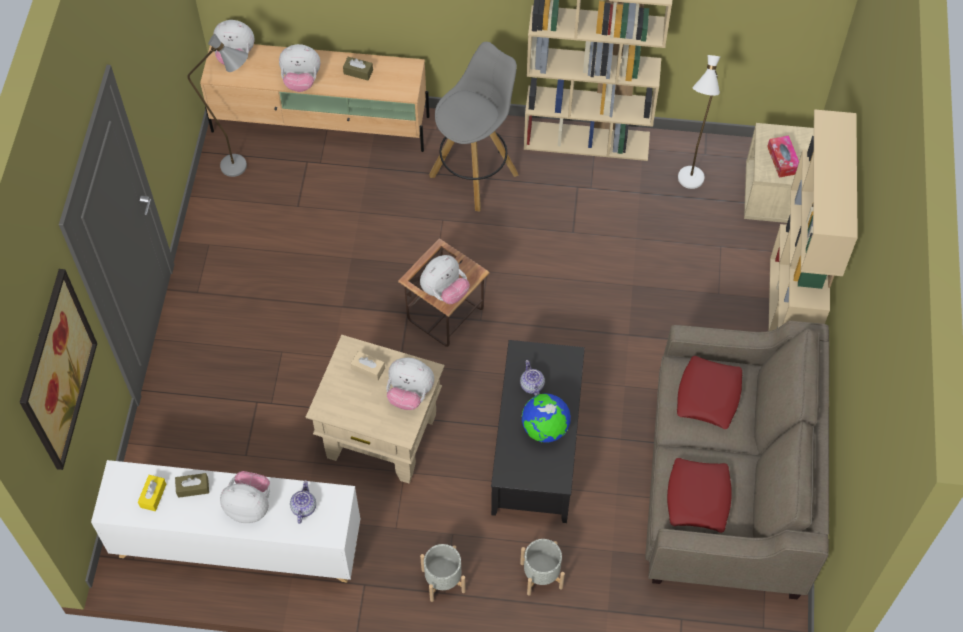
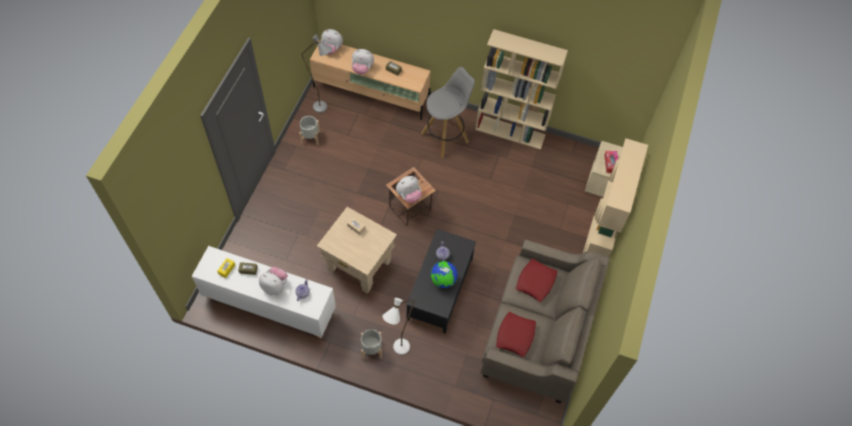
camera: 10 degrees right, 0 degrees up
picture [20,269,97,470] -> none
plush toy [386,358,434,410] -> none
grey planter [520,539,565,596] -> grey planter moved to [299,116,320,145]
white floor lamp [678,55,720,189] -> white floor lamp moved to [383,298,415,355]

